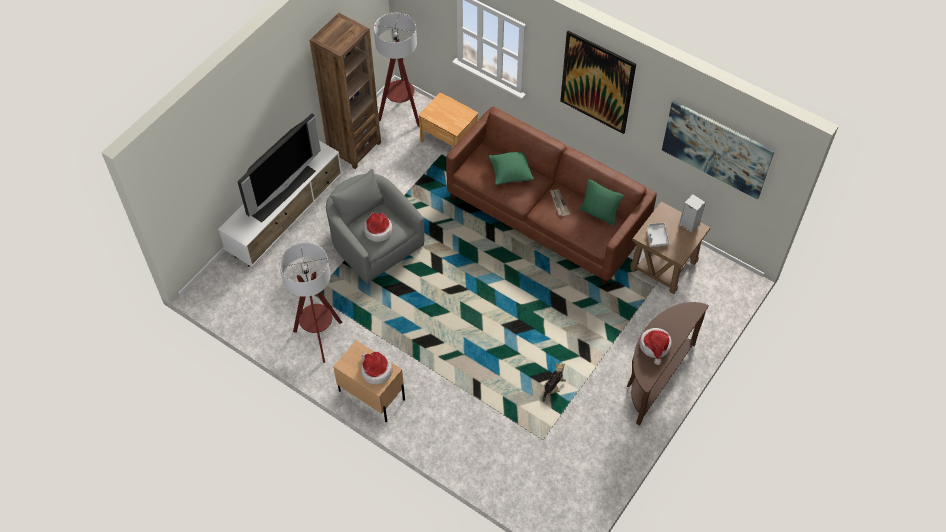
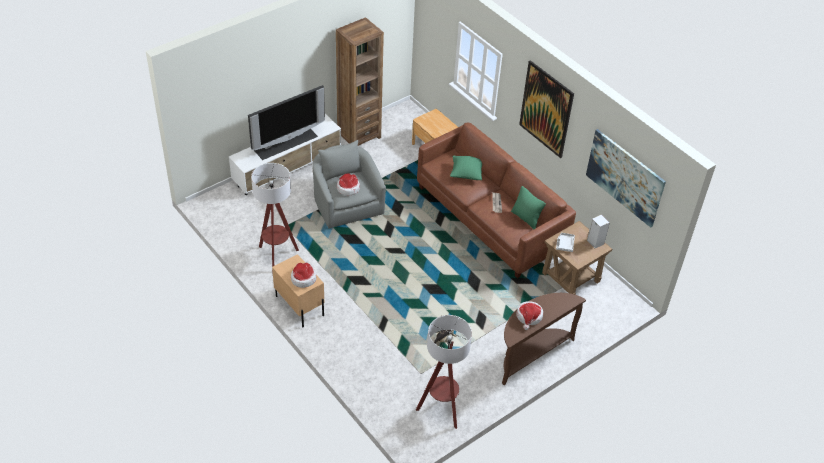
camera: 15 degrees right, 10 degrees down
floor lamp [374,13,420,127] -> floor lamp moved to [416,315,472,429]

